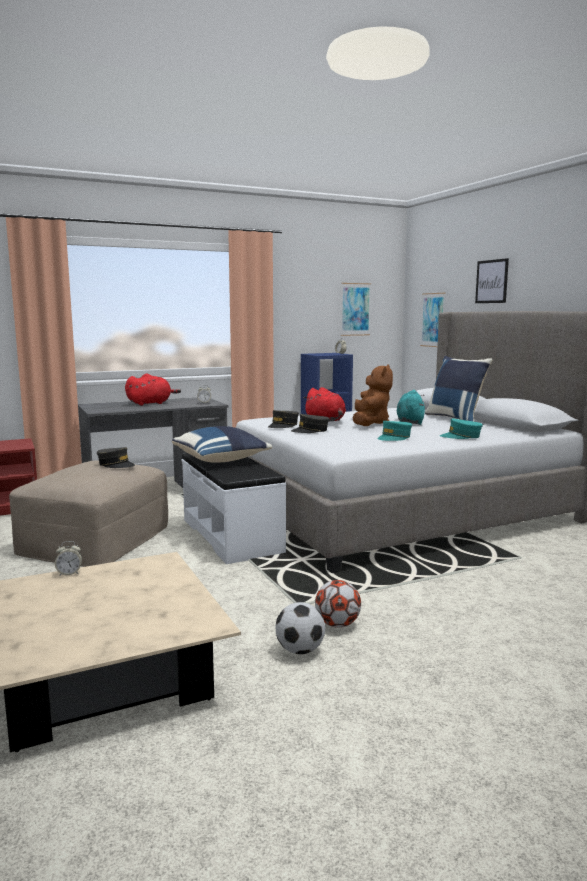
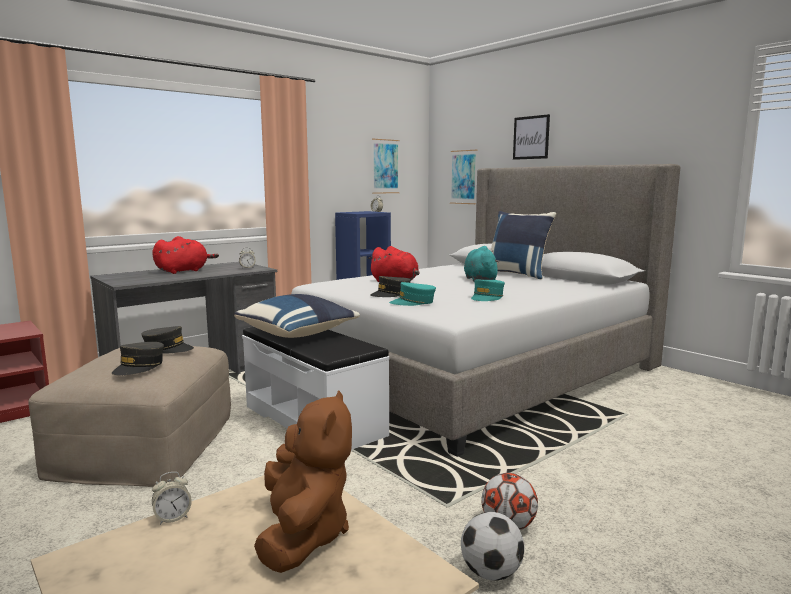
camera: 15 degrees left, 0 degrees up
grey cap [268,410,299,428] -> grey cap moved to [112,342,164,375]
brown plush toy [353,364,393,426] -> brown plush toy moved to [254,390,352,573]
turquoise cap [440,418,483,439] -> turquoise cap moved to [389,282,436,306]

